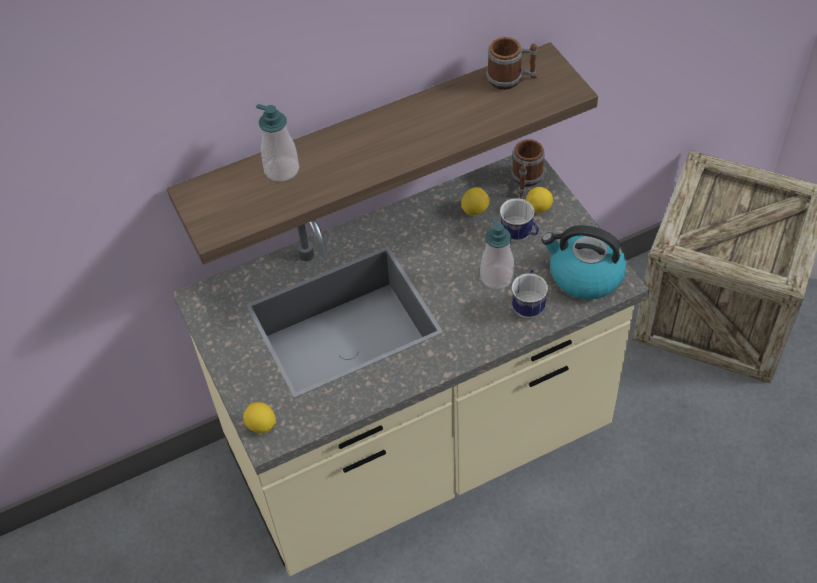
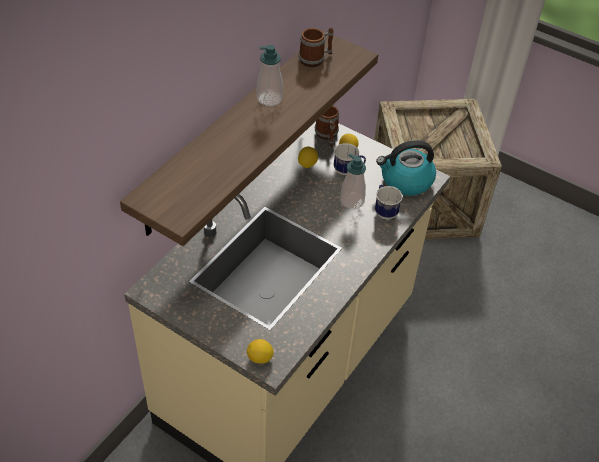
camera: 35 degrees left, 5 degrees down
soap dispenser [256,104,299,182] -> soap dispenser moved to [256,45,283,106]

